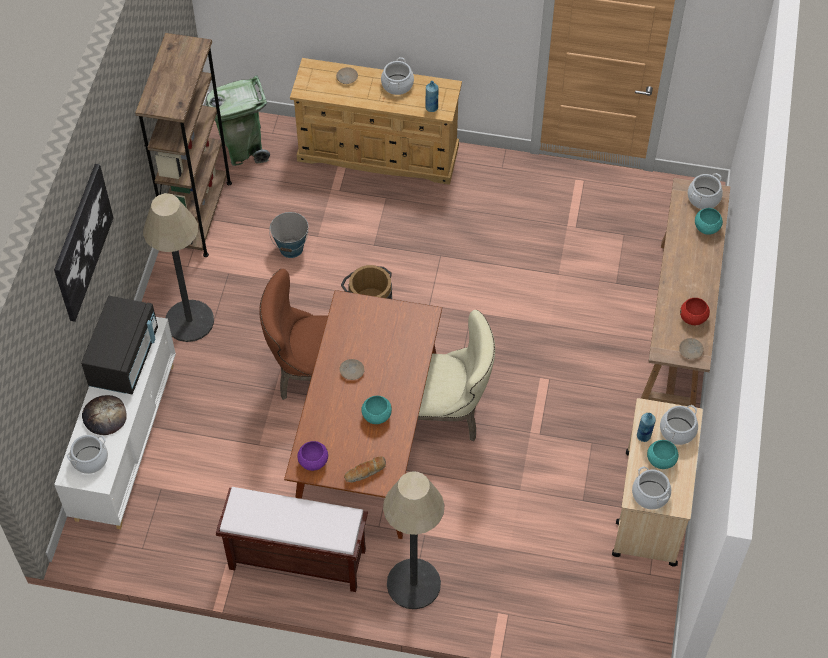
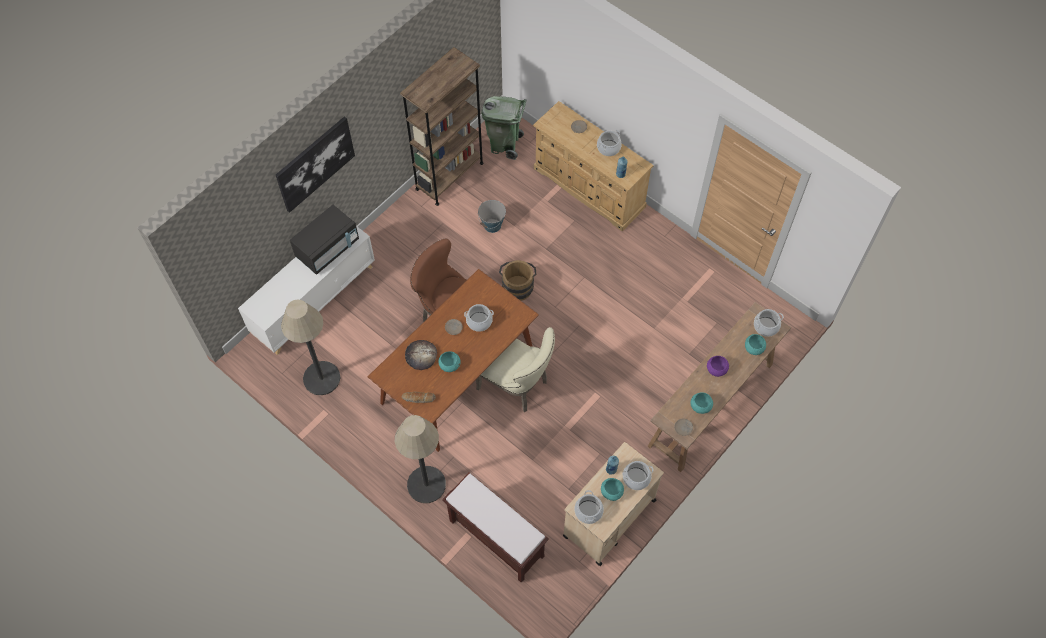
camera: 30 degrees right, 5 degrees up
cooking pot [67,435,108,474] -> cooking pot moved to [464,304,494,332]
bread [82,395,127,435] -> bread moved to [405,340,437,370]
floor lamp [143,193,214,342] -> floor lamp moved to [281,300,340,395]
brown bench [216,487,368,592] -> brown bench moved to [442,472,549,583]
purple bowl [297,441,328,471] -> purple bowl moved to [707,356,729,377]
red bowl [680,298,710,325] -> turquoise bowl [690,392,713,414]

